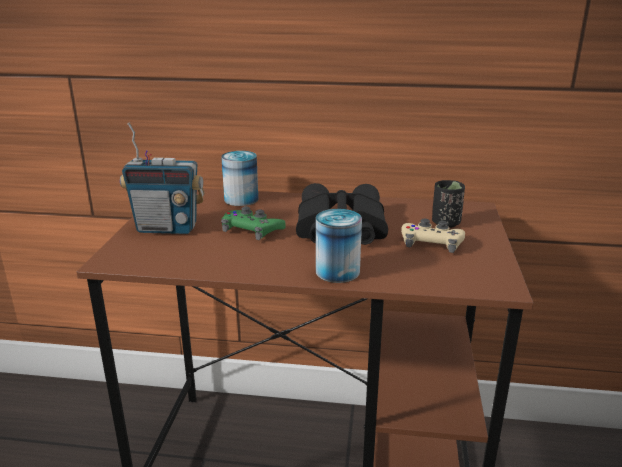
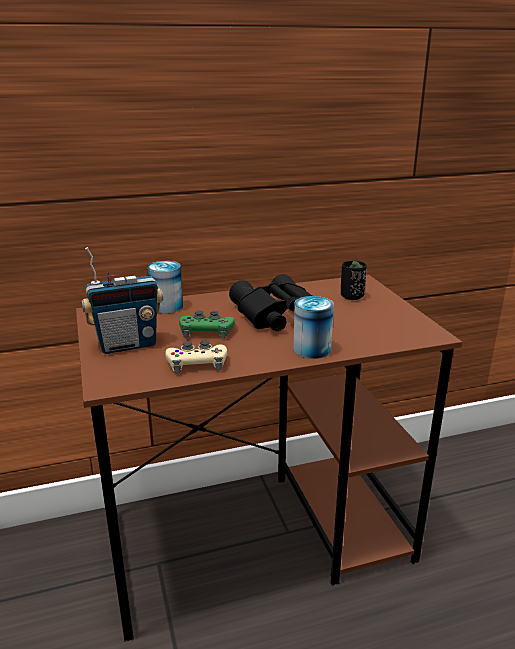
camera: 25 degrees left, 0 degrees up
beige game controller [401,219,465,253] -> beige game controller moved to [165,340,227,373]

